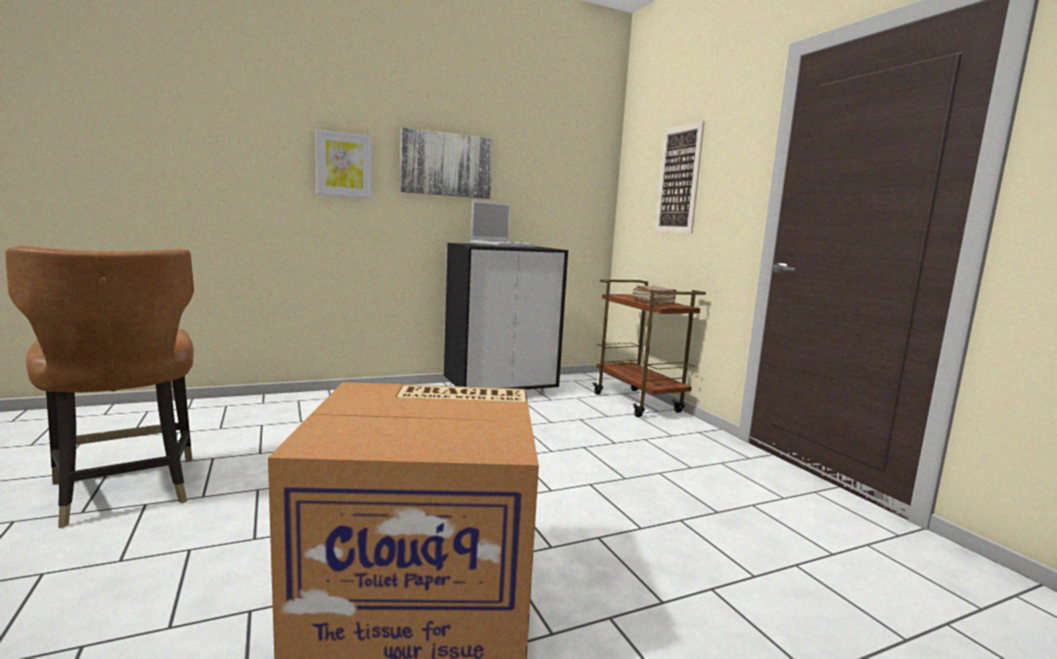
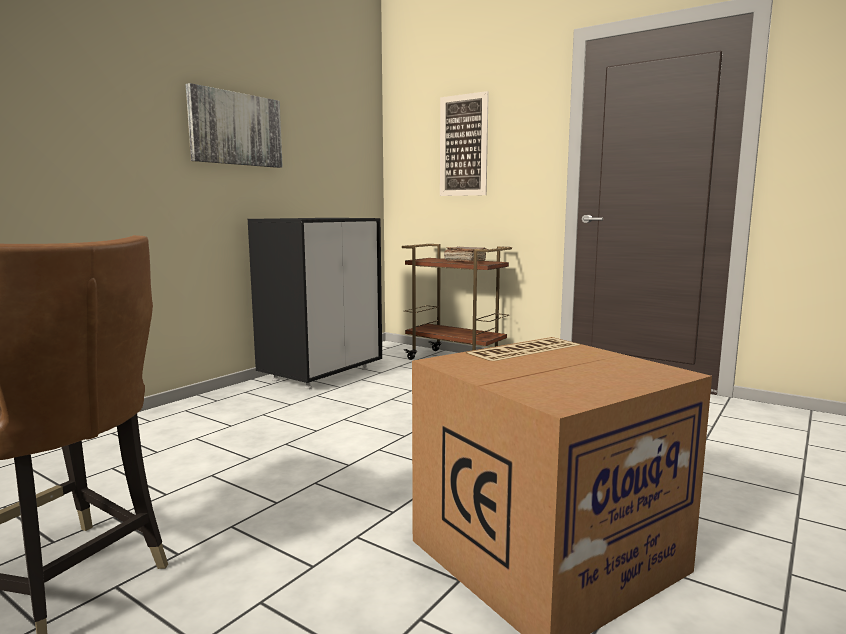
camera: 30 degrees left, 0 degrees up
picture [315,129,372,198] -> none
laptop [470,200,535,247] -> none

